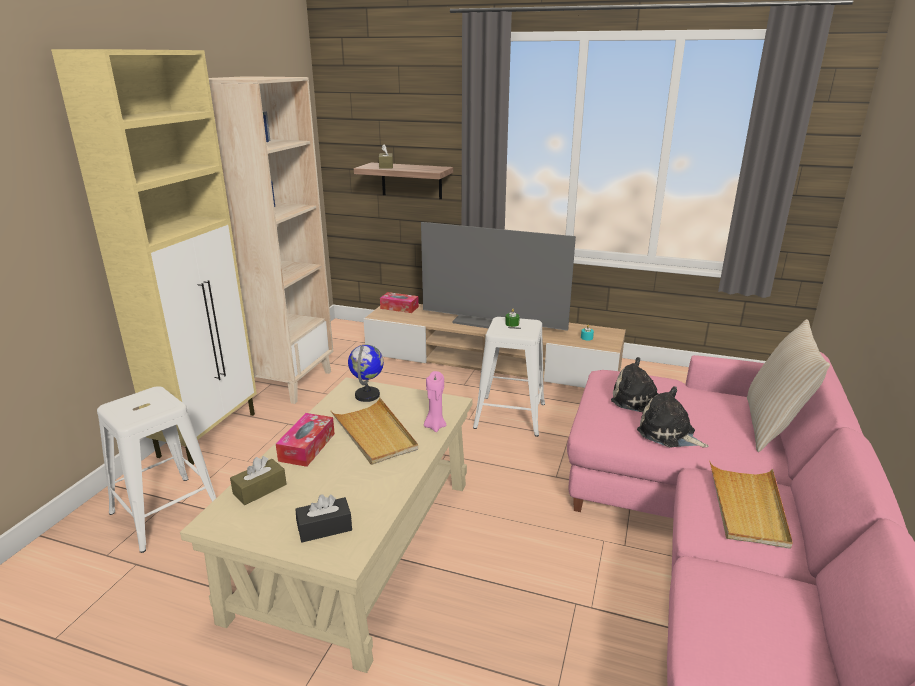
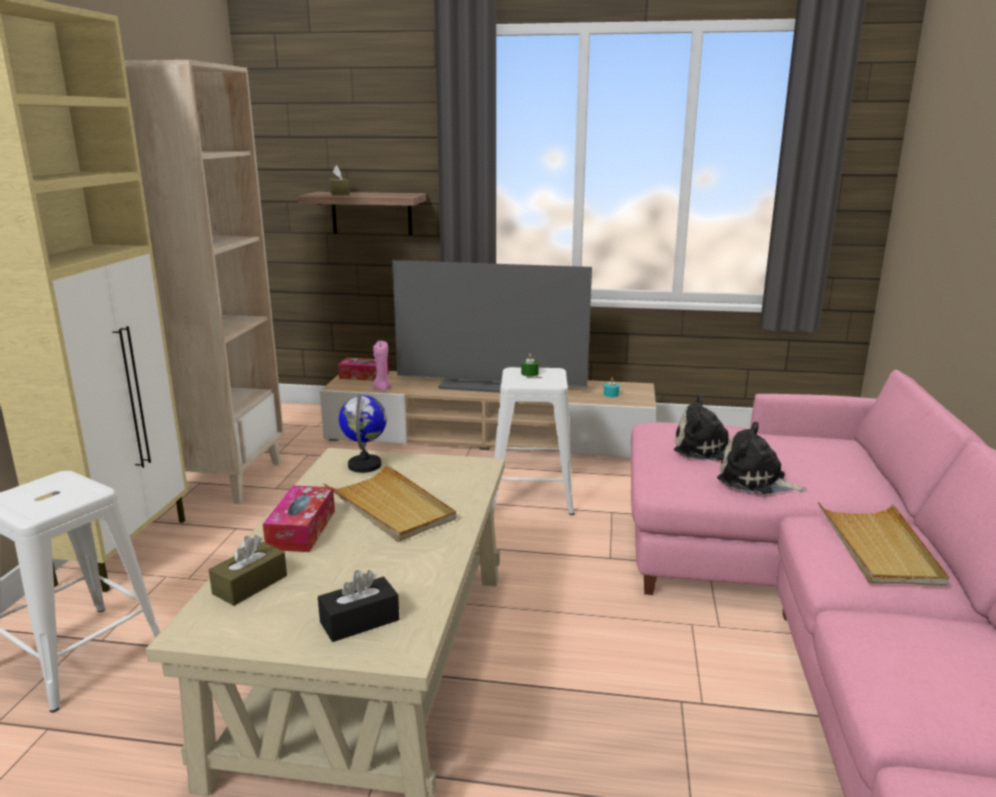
camera: 10 degrees left, 5 degrees down
pink candle [424,371,446,432] -> pink candle moved to [373,341,392,391]
beige pillow [747,319,830,452] -> none

